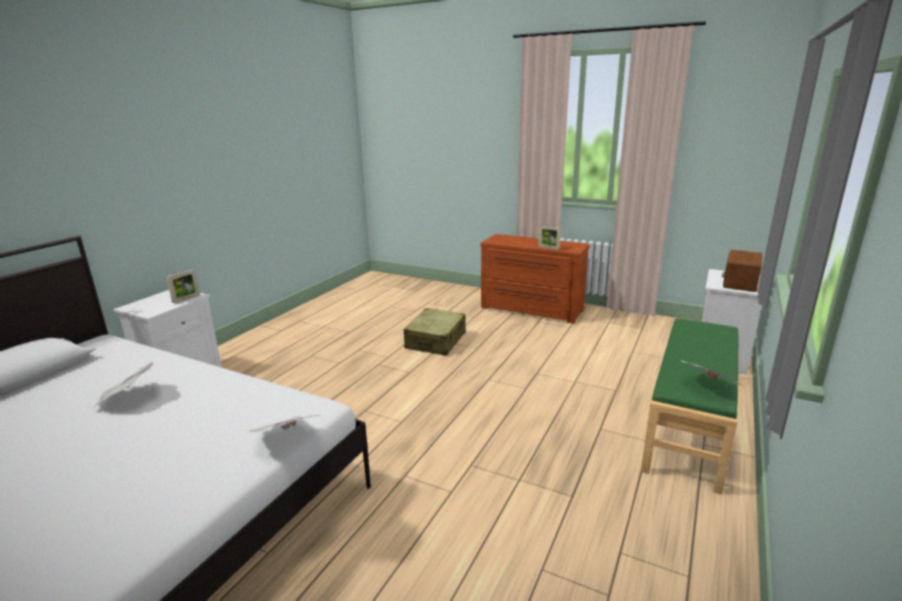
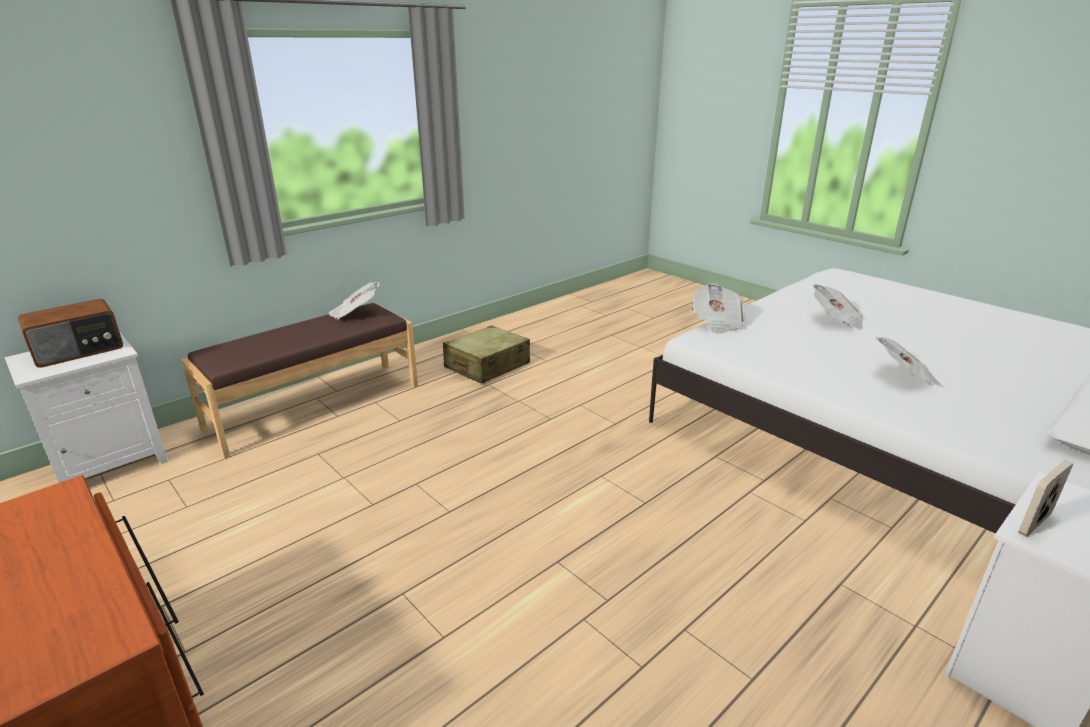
camera: 160 degrees left, 5 degrees up
beige suitcase [404,308,466,356] -> beige suitcase moved to [443,326,530,384]
picture frame [538,225,561,250] -> none
green bench [641,318,739,494] -> brown bench [181,303,418,459]
none -> newspaper [813,284,863,330]

